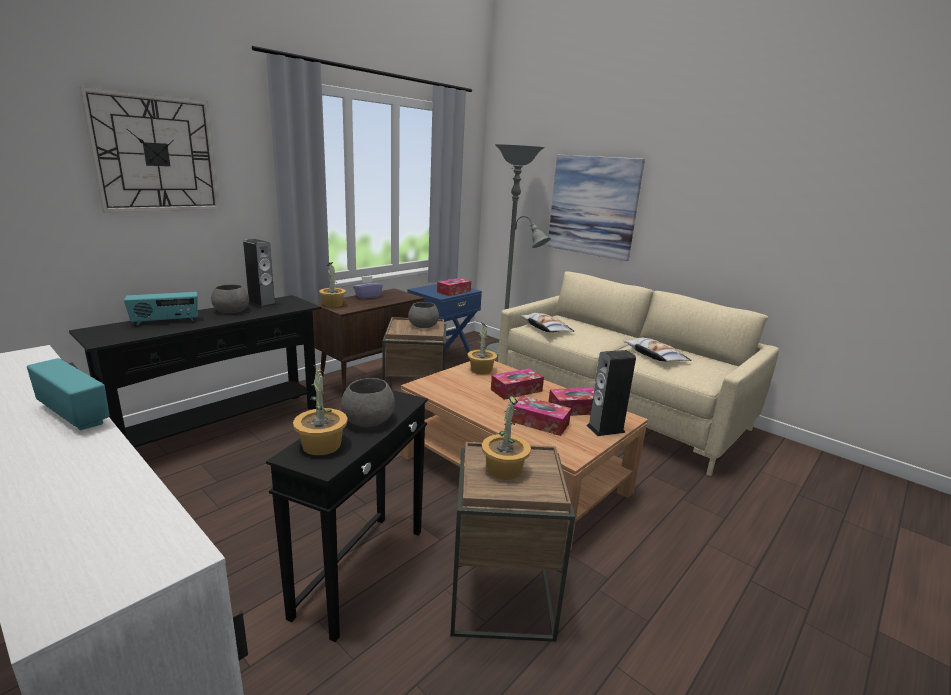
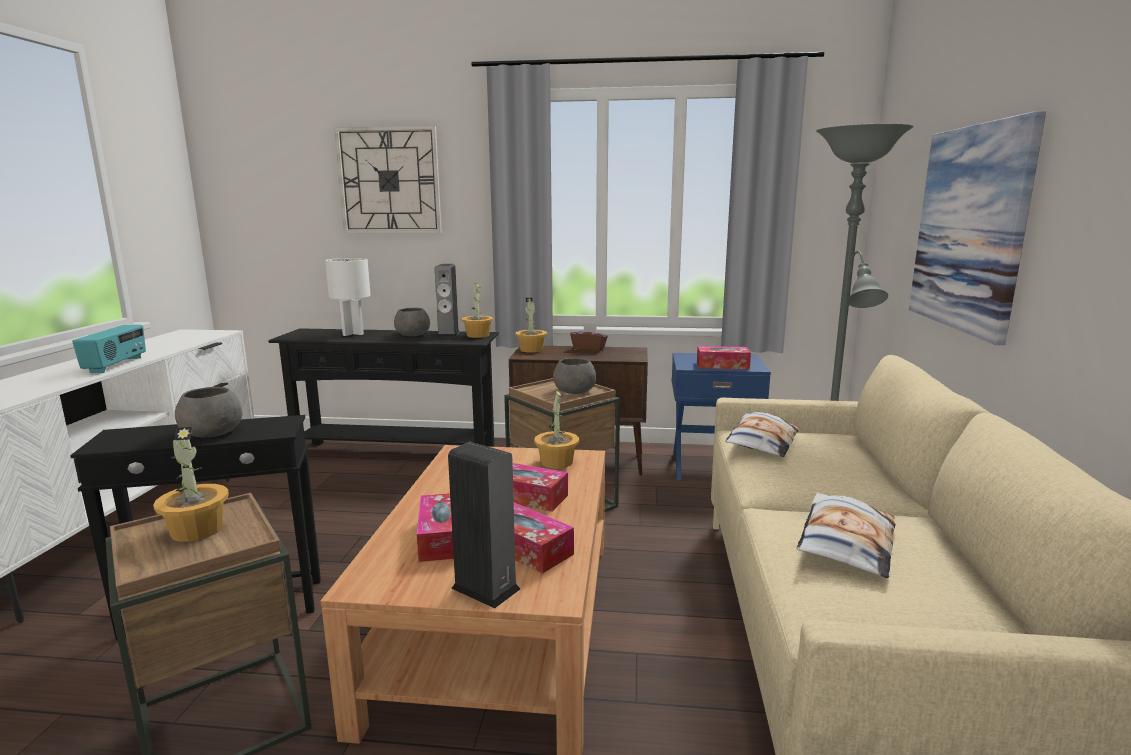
camera: 55 degrees right, 5 degrees down
radio [124,292,198,326] -> white table lamp [325,258,370,336]
potted plant [293,366,348,455] -> potted plant moved to [461,283,493,338]
purple tissue box [353,276,383,299] -> brown tissue box [570,323,608,352]

